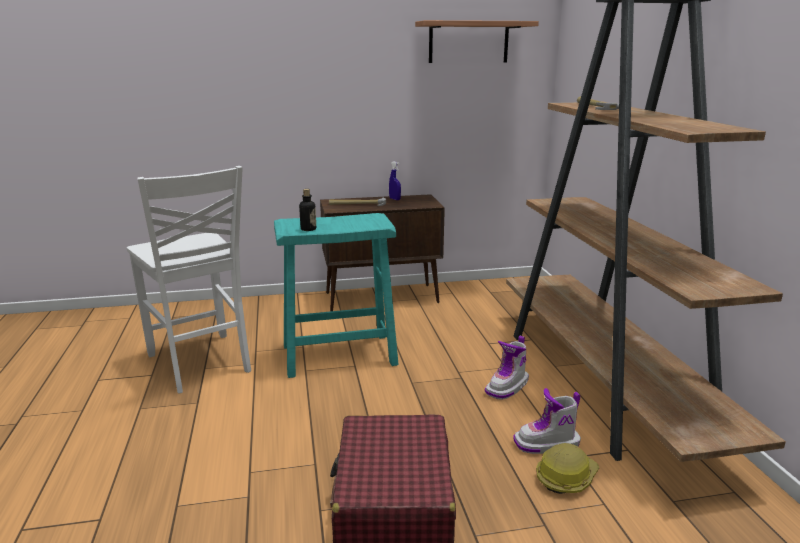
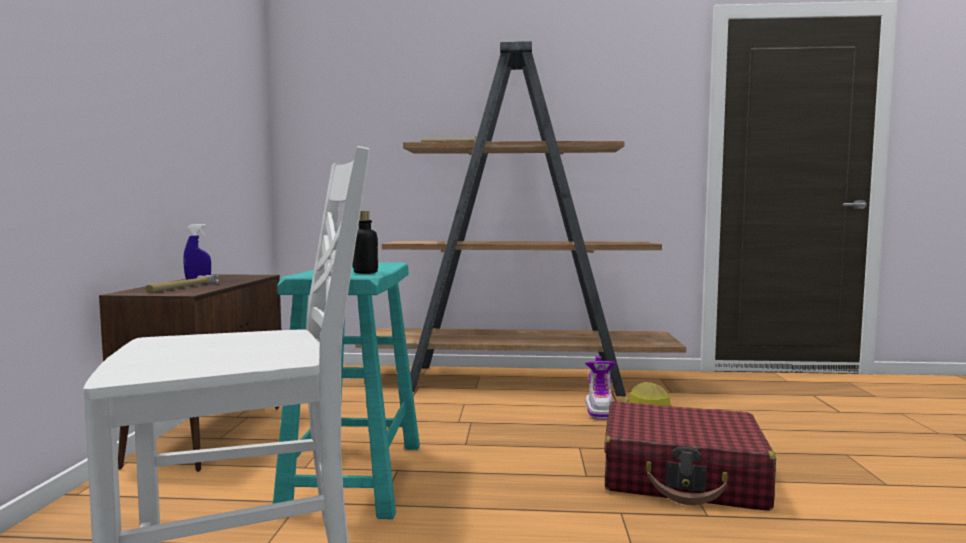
camera: 75 degrees left, 15 degrees down
shelf [415,20,539,63] -> none
boot [485,336,529,400] -> none

